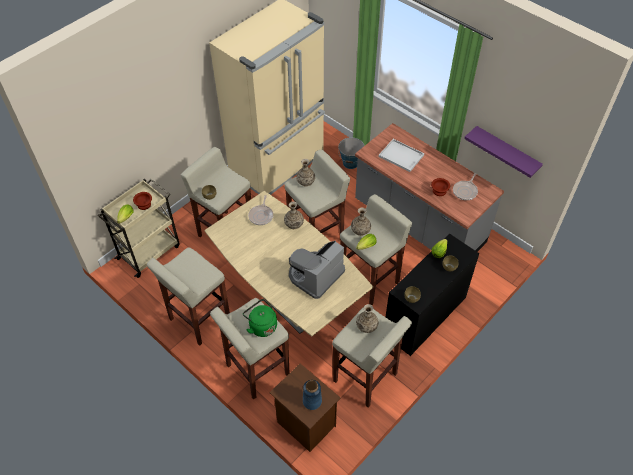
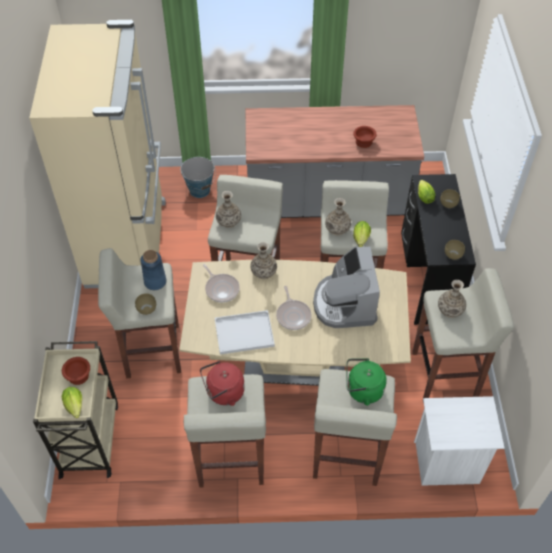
camera: 45 degrees left, 0 degrees up
brown nightstand [270,363,341,452] -> white nightstand [414,396,504,486]
blue vase [303,380,322,410] -> blue vase moved to [140,250,167,290]
white tray [379,139,424,172] -> white tray moved to [215,310,275,354]
frying pan [453,173,478,200] -> frying pan moved to [276,286,312,330]
purple shelf [464,126,543,178] -> none
none -> red kettle [200,361,245,406]

